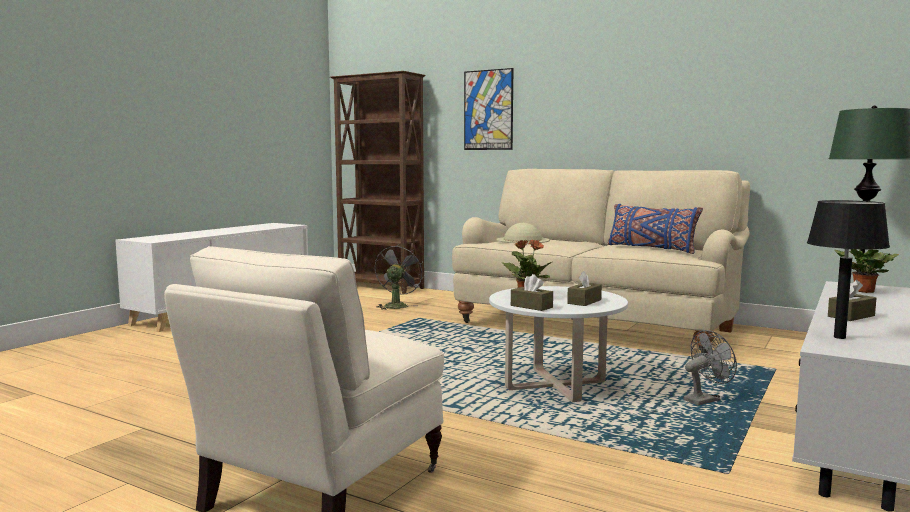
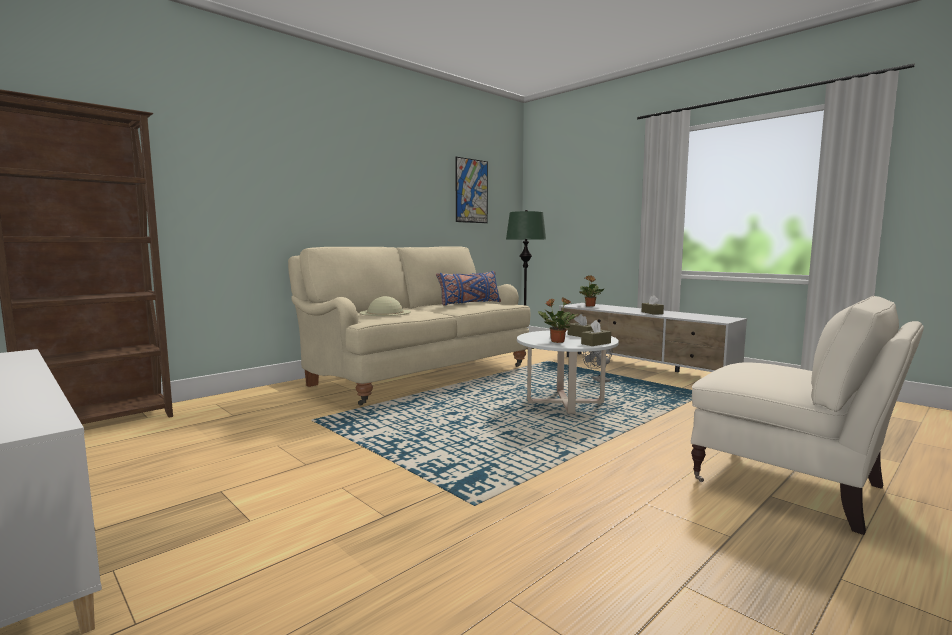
camera: 75 degrees left, 0 degrees up
grey fan [375,244,424,310] -> none
picture [464,68,513,150] -> picture moved to [455,157,488,223]
black table lamp [807,200,890,339] -> none

